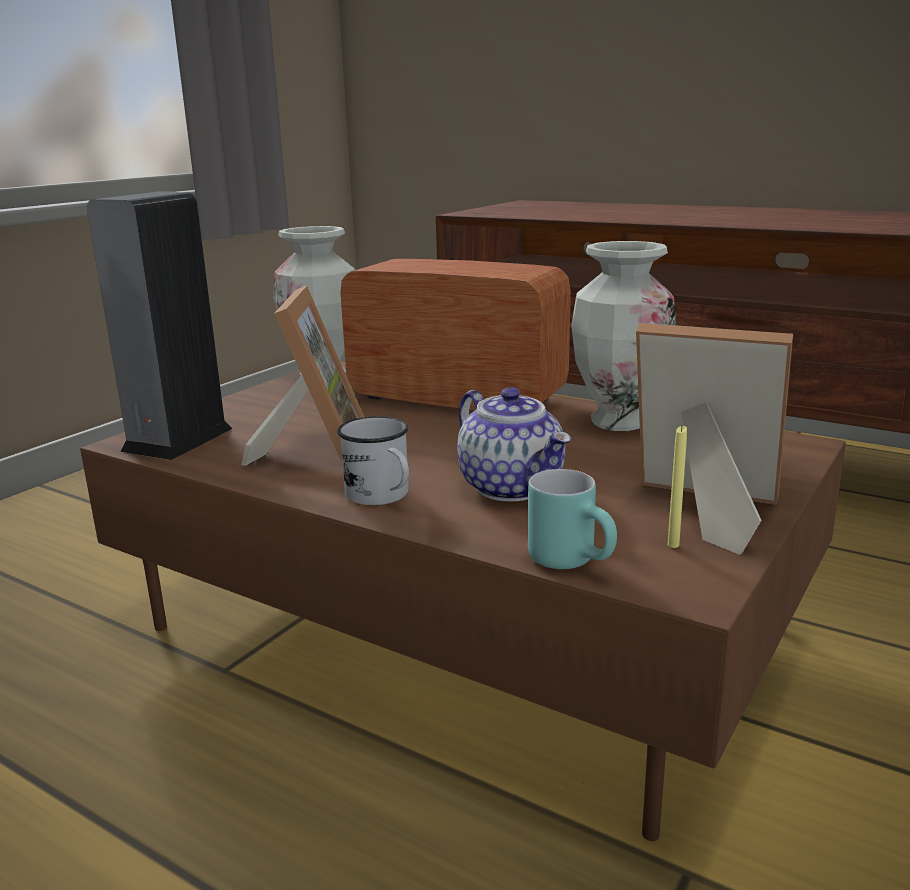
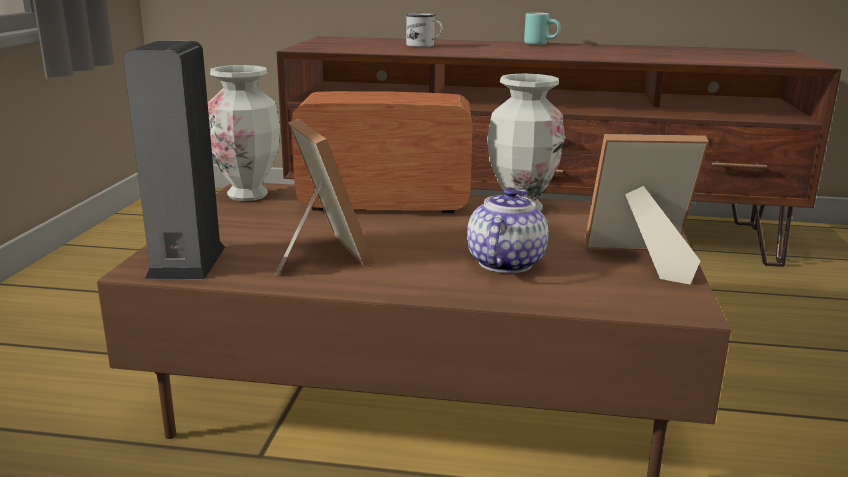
camera: 25 degrees left, 0 degrees up
white mug [337,416,409,505] -> white mug moved to [405,13,443,47]
teapot [457,387,571,501] -> teapot turned 105 degrees counterclockwise [467,187,549,273]
turquoise mug [528,469,617,569] -> turquoise mug moved to [524,13,561,45]
yellow candle [668,426,687,548] -> none

